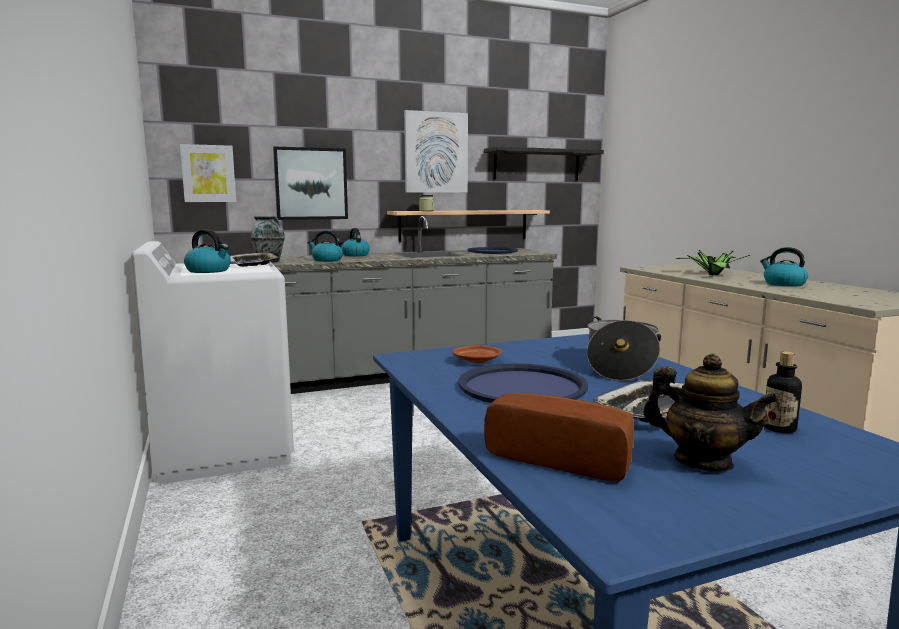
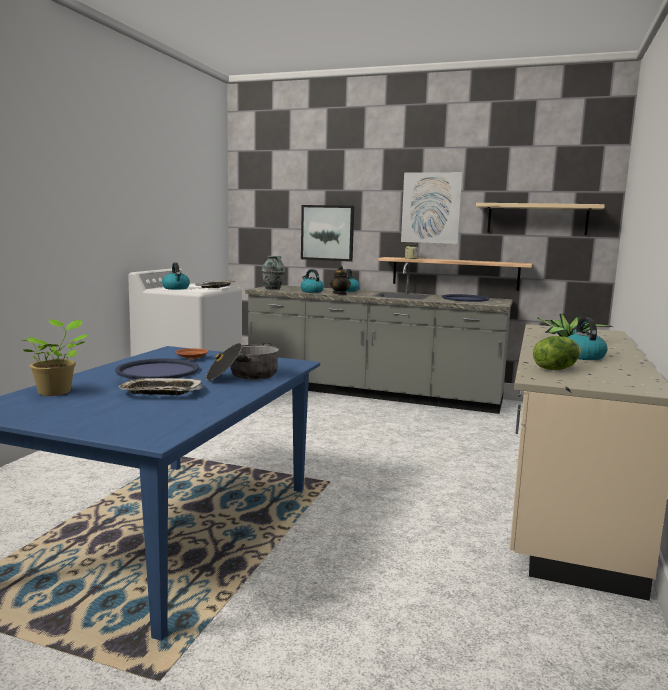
camera: 40 degrees right, 0 degrees up
picture [180,144,236,202] -> none
black shelf [484,147,604,180] -> beige shelf [476,203,605,235]
bread [484,393,634,482] -> potted plant [20,319,89,396]
teapot [643,354,779,472] -> teapot moved to [330,265,351,295]
bottle [764,351,802,433] -> none
none -> lettuce [533,336,581,370]

